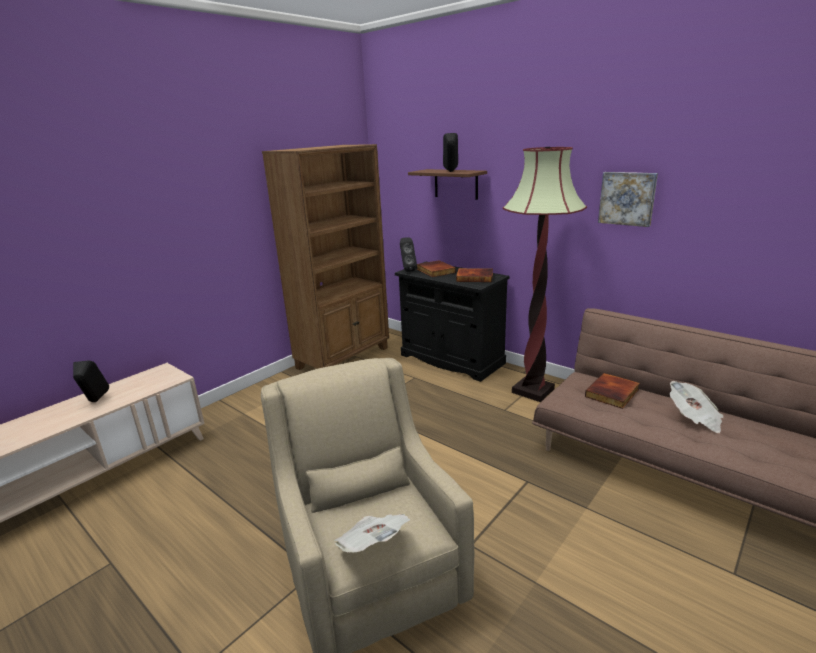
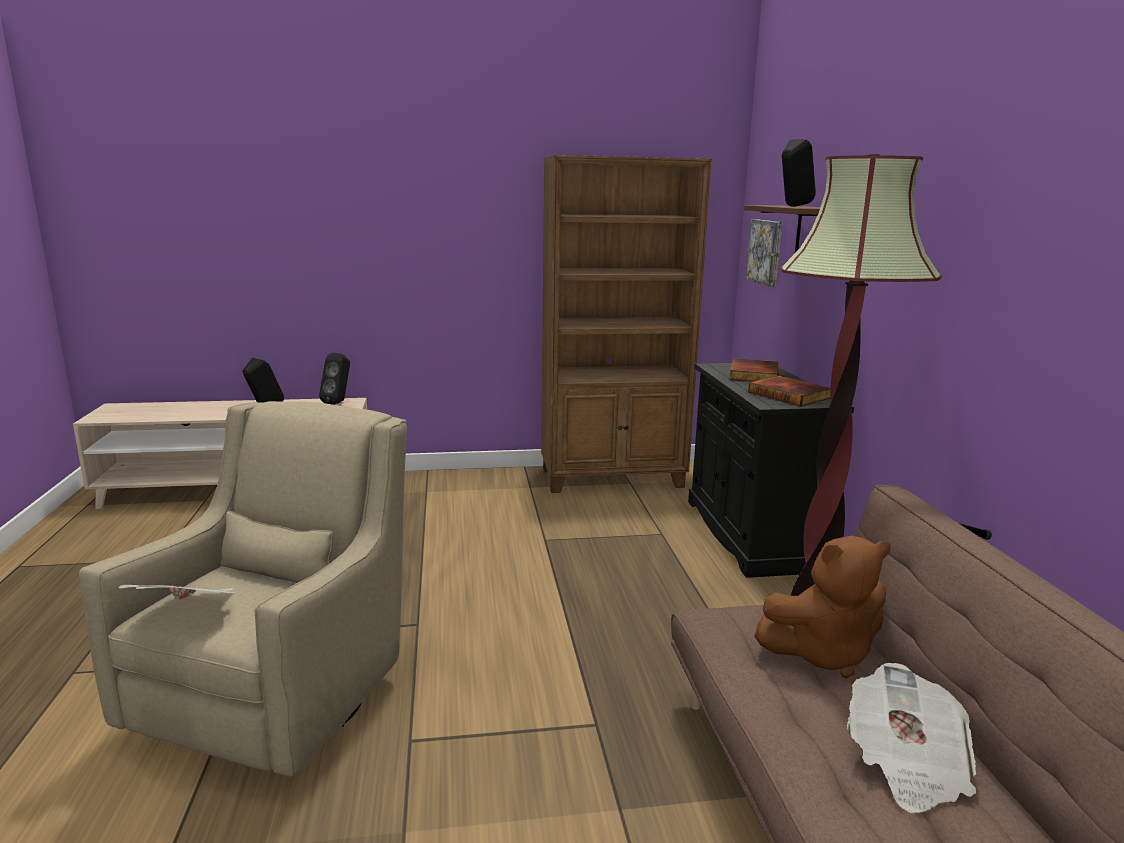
camera: 40 degrees right, 5 degrees down
black speaker [400,237,417,272] -> black speaker moved to [319,353,350,405]
book [585,373,640,409] -> brown plush toy [754,536,891,678]
picture [598,172,658,227] -> picture moved to [746,219,783,286]

